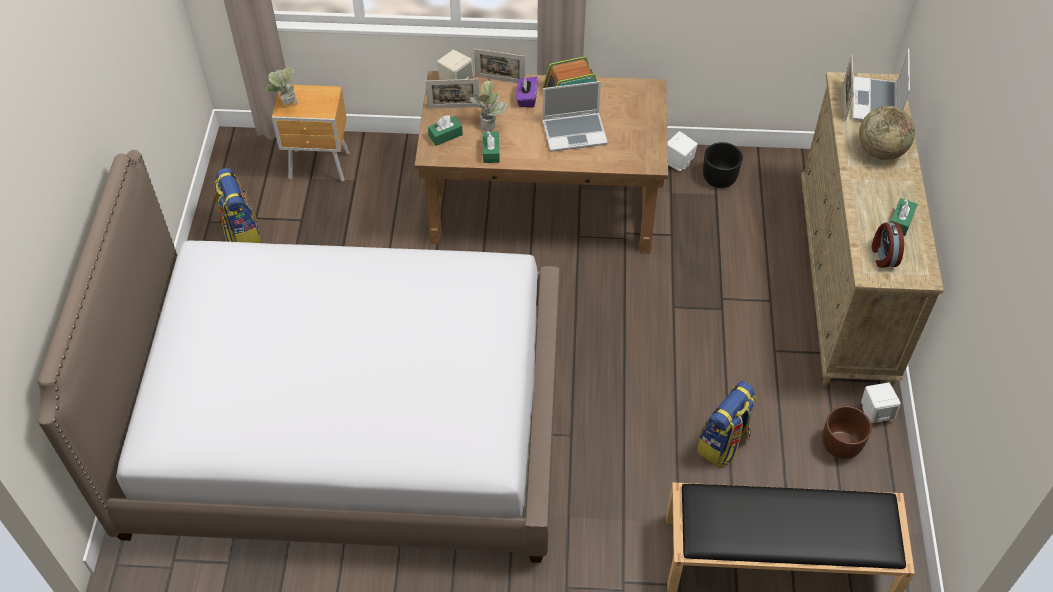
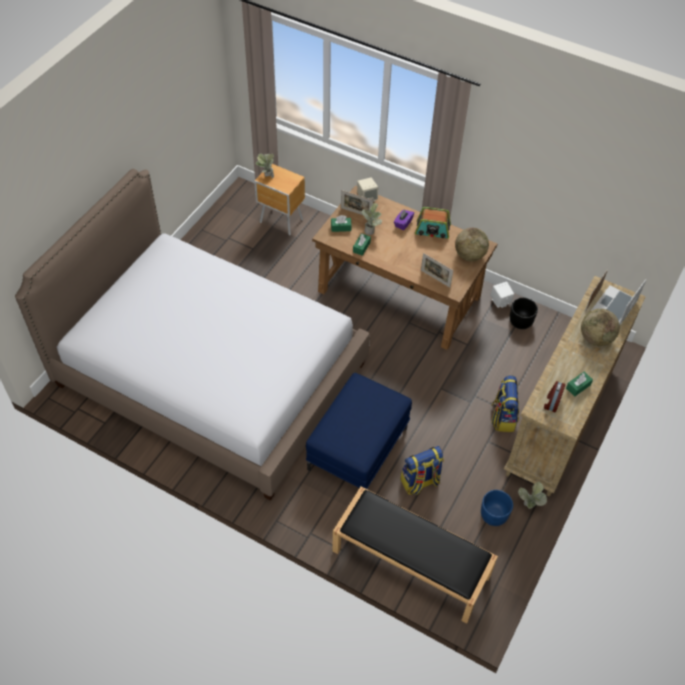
camera: 25 degrees right, 0 degrees up
backpack [215,168,261,243] -> backpack moved to [491,375,519,432]
picture frame [474,49,525,83] -> picture frame moved to [421,253,453,287]
laptop [542,81,608,152] -> none
brown planter [822,406,872,459] -> blue planter [481,490,513,526]
white speaker [861,382,901,423] -> potted plant [518,482,547,509]
none -> blue ottoman [306,373,412,489]
none -> globe [455,228,489,261]

